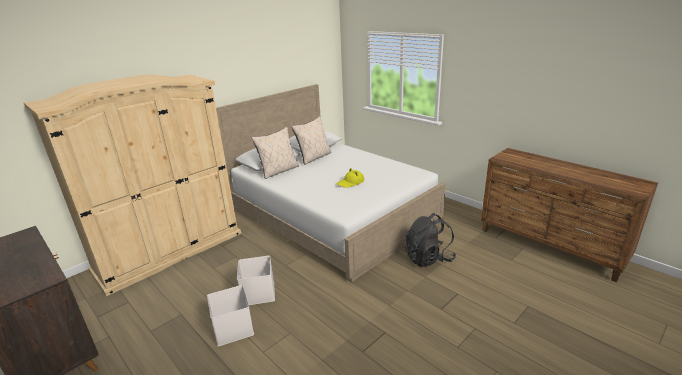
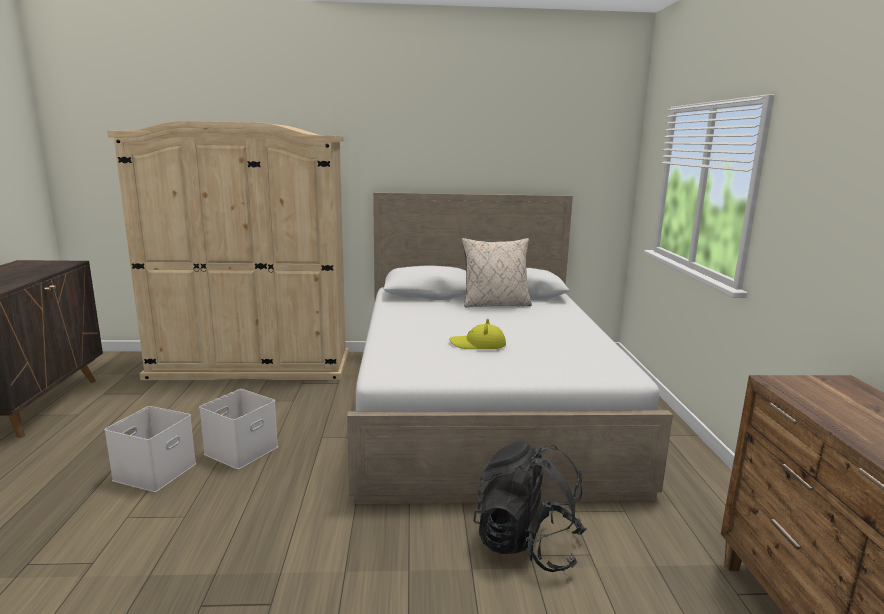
camera: 40 degrees right, 10 degrees down
beige pillow [252,127,299,179] -> none

